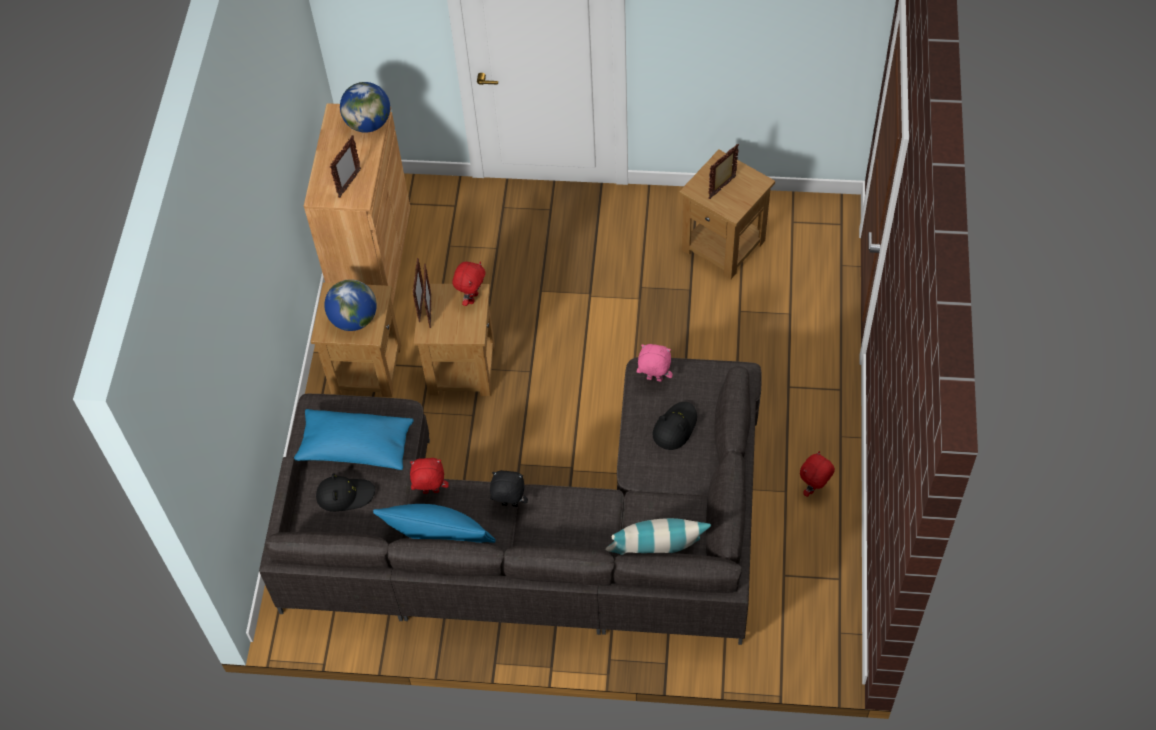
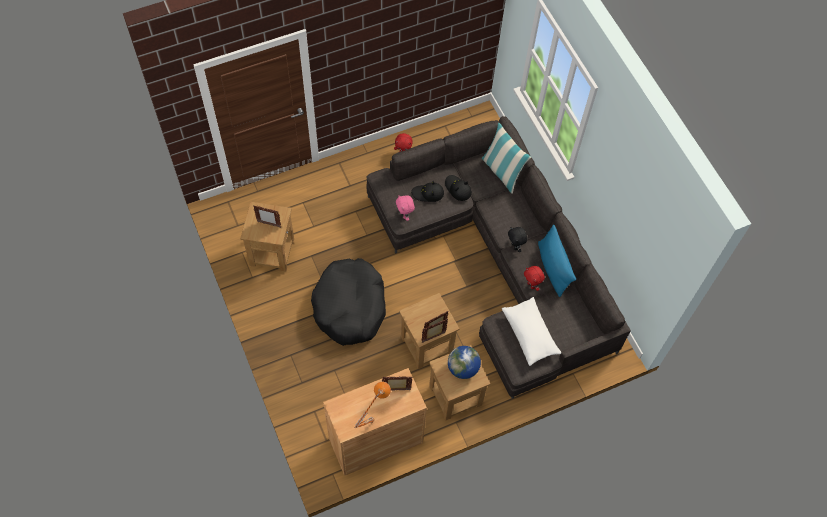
camera: 125 degrees left, 5 degrees up
blue pillow [294,409,413,470] -> white pillow [502,297,561,366]
black hat [316,473,375,512] -> black hat moved to [445,175,472,201]
globe [340,82,390,133] -> none
red plush toy [453,261,485,306] -> none
none -> black dog bed [311,258,386,346]
none -> orange table lamp [355,382,391,428]

